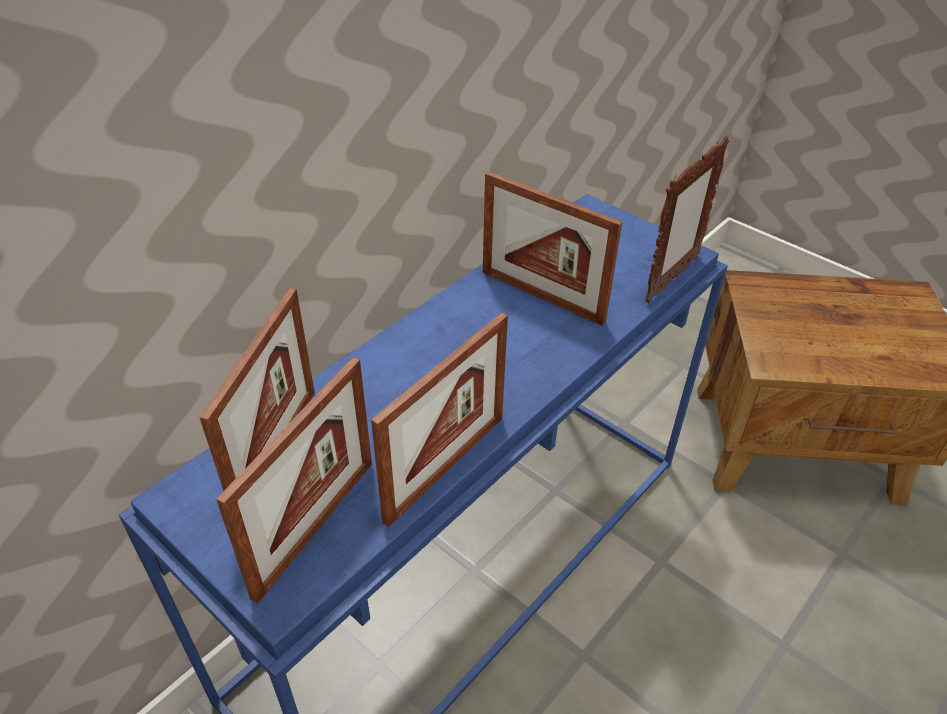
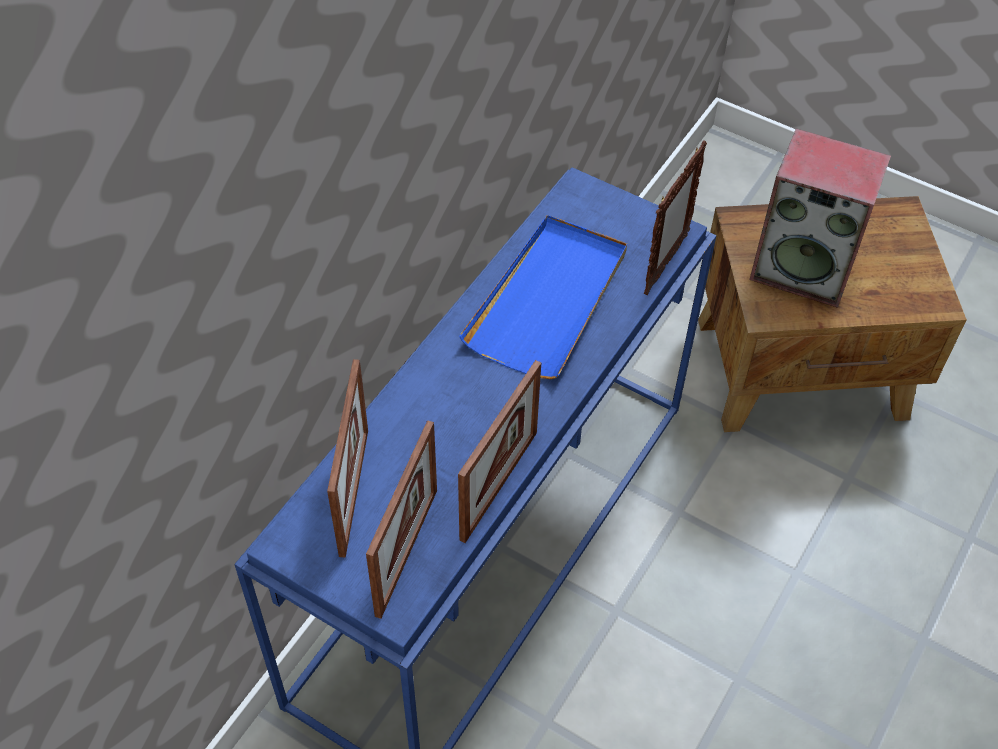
camera: 10 degrees left, 10 degrees up
picture frame [483,171,622,326] -> blue tray [459,215,627,379]
none -> speaker [749,129,891,308]

